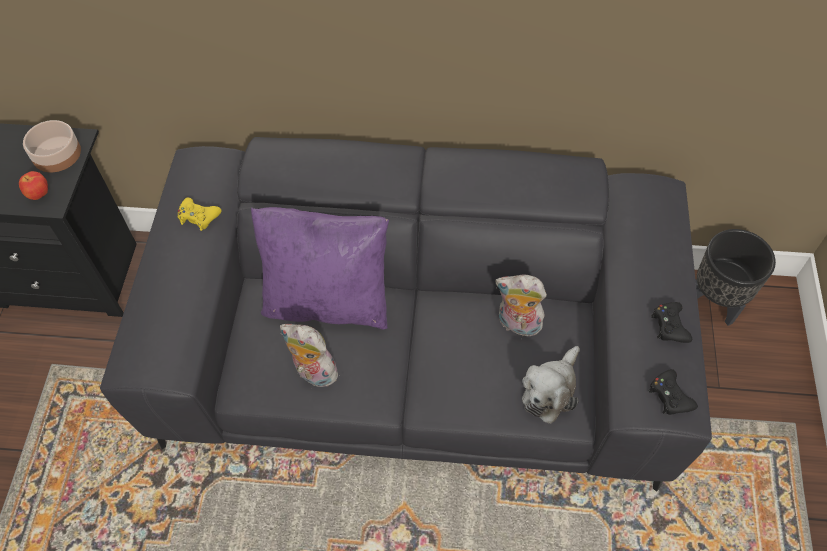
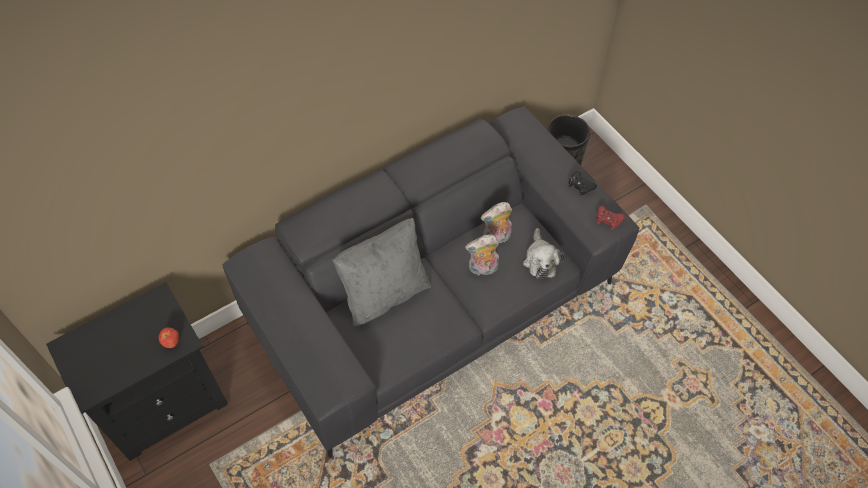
camera: 40 degrees left, 0 degrees up
bowl [23,120,81,172] -> none
yellow game controller [178,198,222,231] -> none
purple pillow [251,207,389,330] -> grey pillow [332,218,432,326]
plush toy [280,324,340,387] -> plush toy moved to [465,234,499,275]
black game controller [649,369,698,415] -> red game controller [596,206,625,230]

